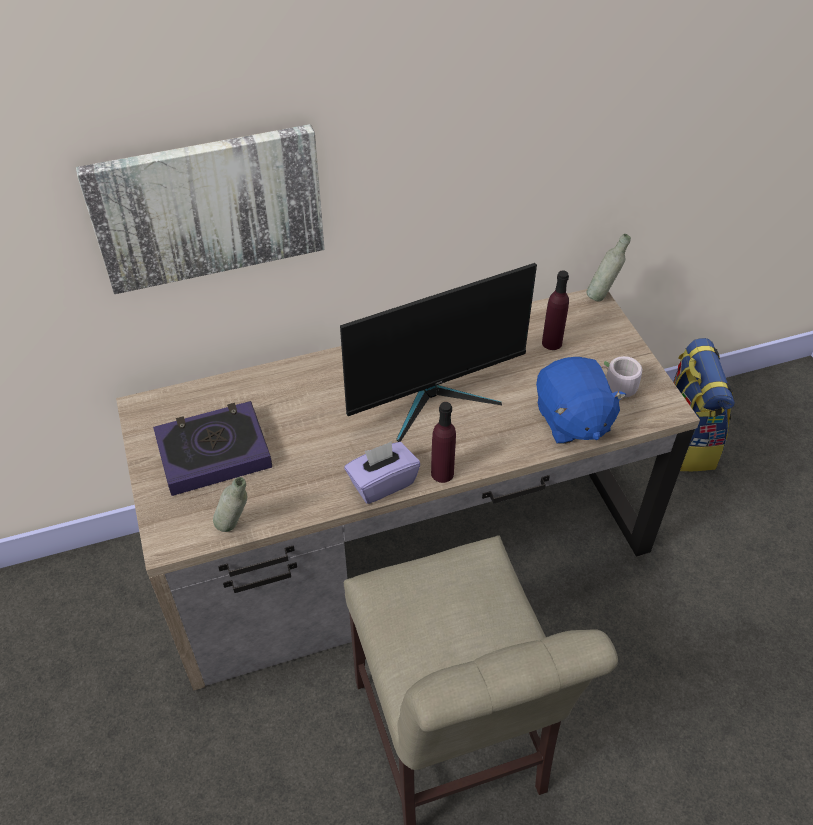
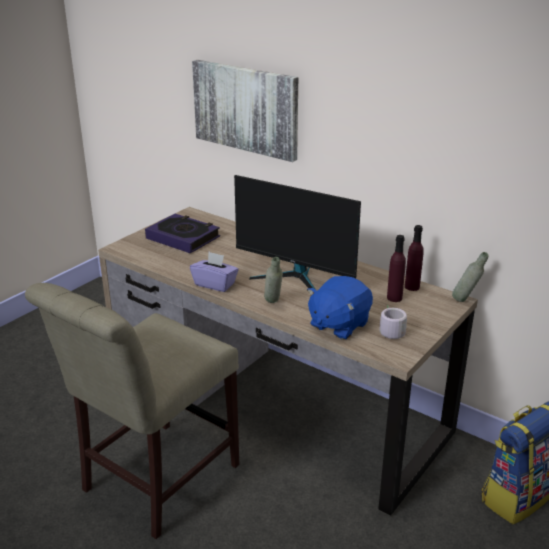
camera: 55 degrees right, 20 degrees down
grey bottle [213,477,247,532] -> grey bottle moved to [264,257,283,303]
purple bottle [431,402,456,483] -> purple bottle moved to [405,225,424,291]

